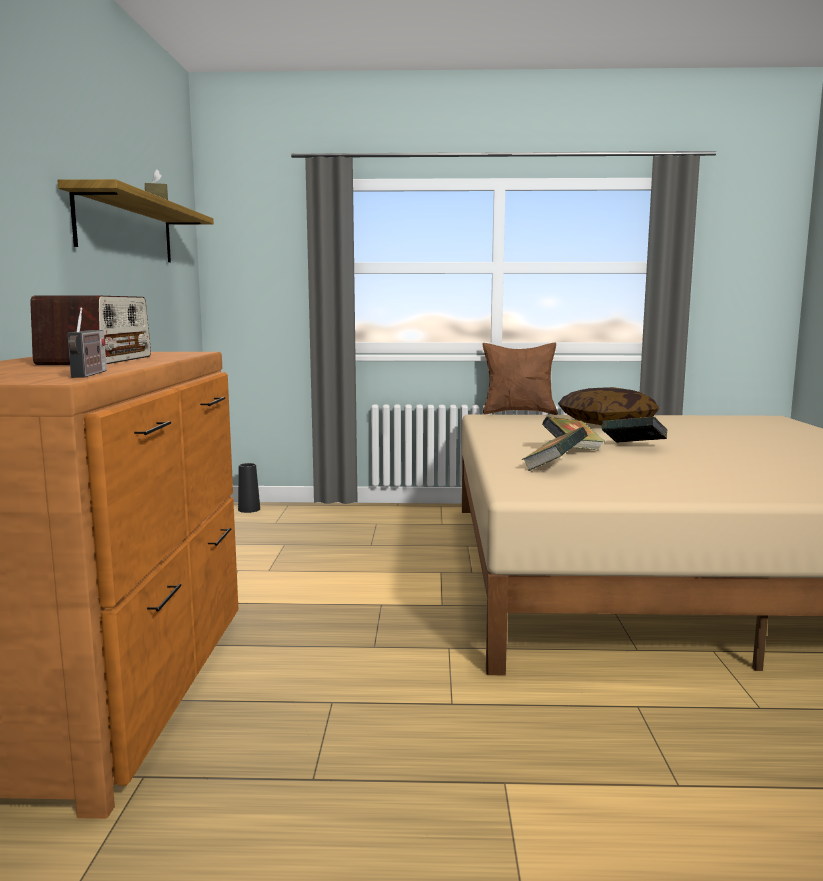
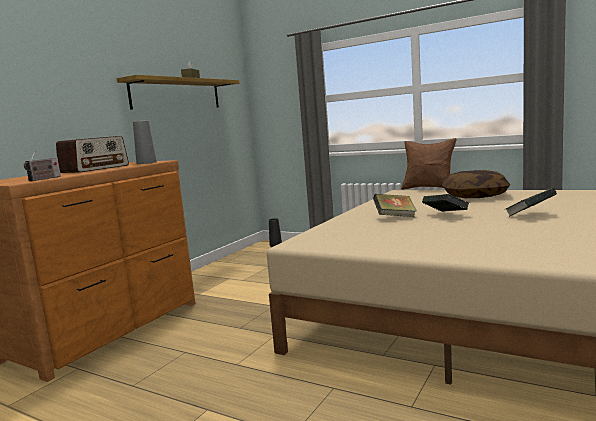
camera: 30 degrees right, 0 degrees up
book [522,427,588,471] -> book moved to [506,188,557,217]
none -> grey vase [133,120,157,164]

